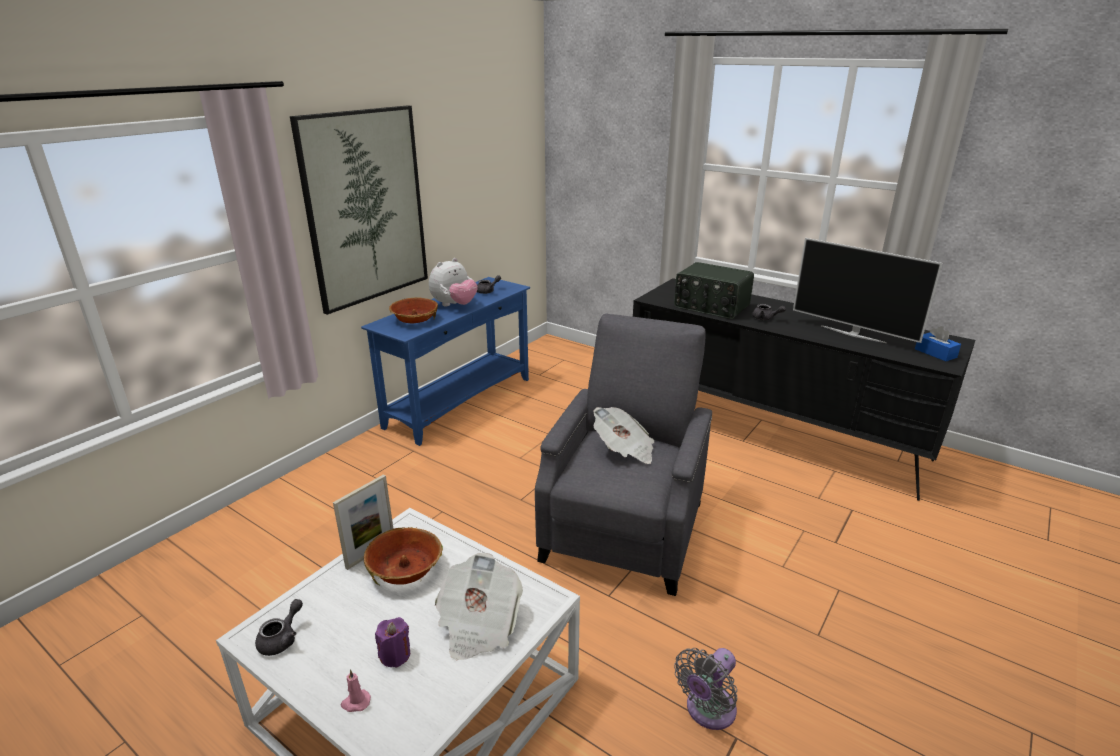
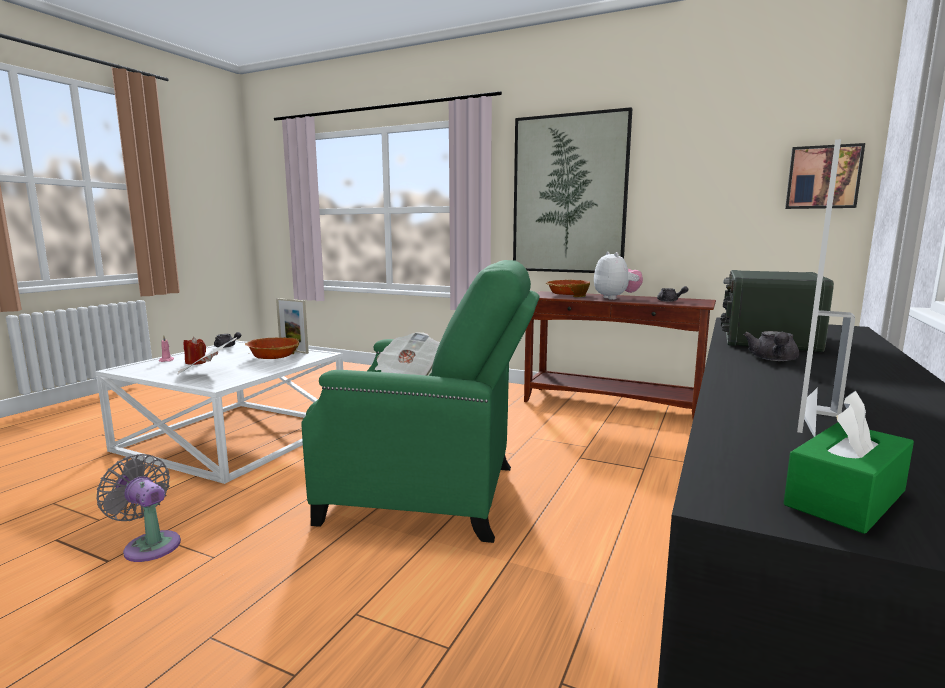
camera: 80 degrees right, 15 degrees down
blue console table [361,277,530,446] -> brown console table [524,291,716,419]
purple candle [375,617,410,668] -> red candle [184,337,206,365]
plush toy [429,258,478,306] -> plush toy turned 135 degrees counterclockwise [594,252,643,300]
grey armchair [535,314,712,596] -> green armchair [301,260,539,543]
blue tissue box [915,326,961,361] -> green tissue box [783,391,914,534]
none -> picture [785,143,865,209]

